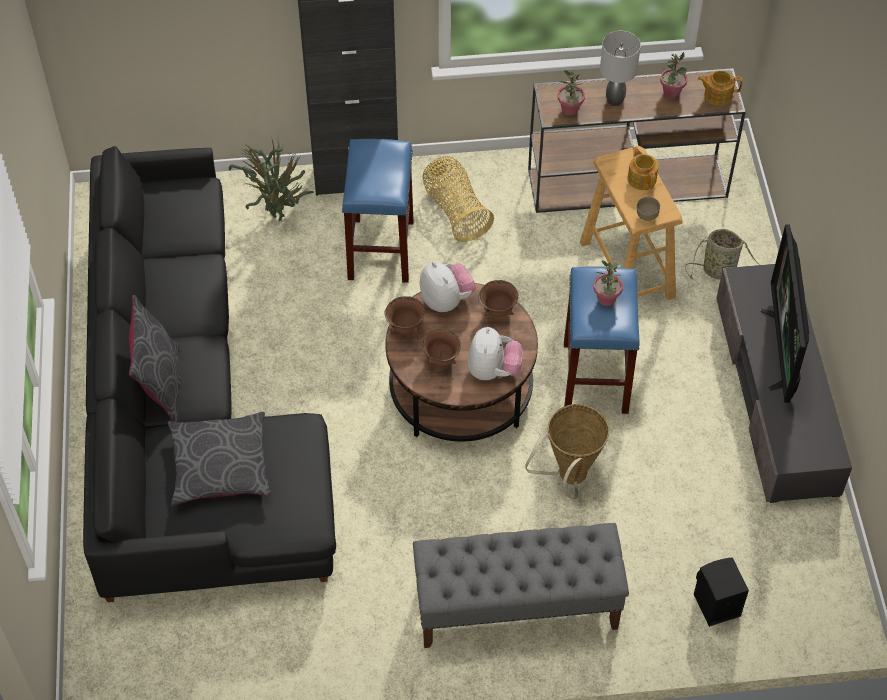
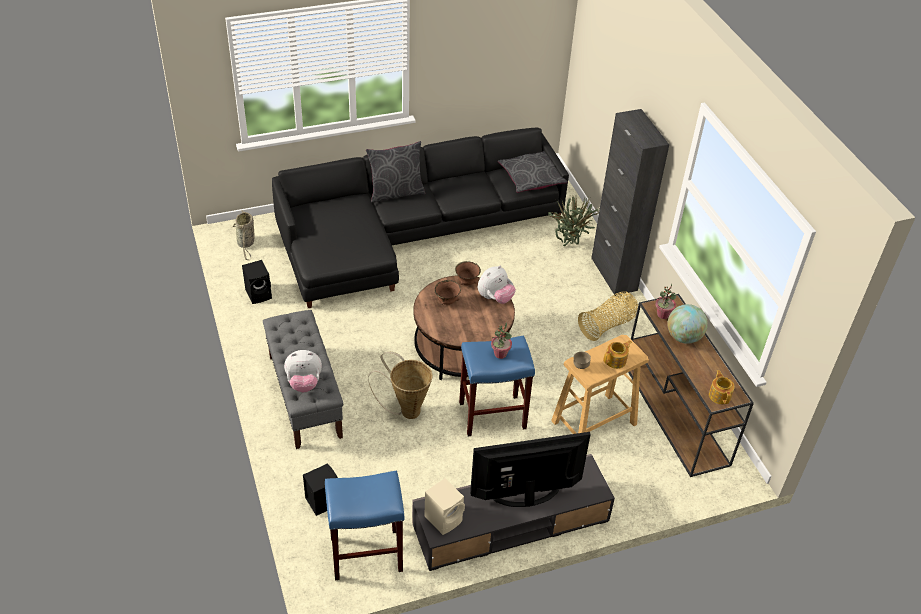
camera: 75 degrees right, 10 degrees down
grey pillow [168,412,271,506] -> grey pillow moved to [498,151,568,193]
blue stool [342,139,413,283] -> blue stool moved to [325,471,404,580]
plush toy [467,327,522,380] -> plush toy moved to [284,350,322,392]
brown bowl [479,280,519,318] -> none
grey table lamp [600,31,641,106] -> globe [667,304,708,344]
potted plant [660,52,687,99] -> none
basket [685,229,761,280] -> basket moved to [233,210,254,260]
none -> black speaker [242,260,272,304]
none -> beige speaker [424,478,465,535]

